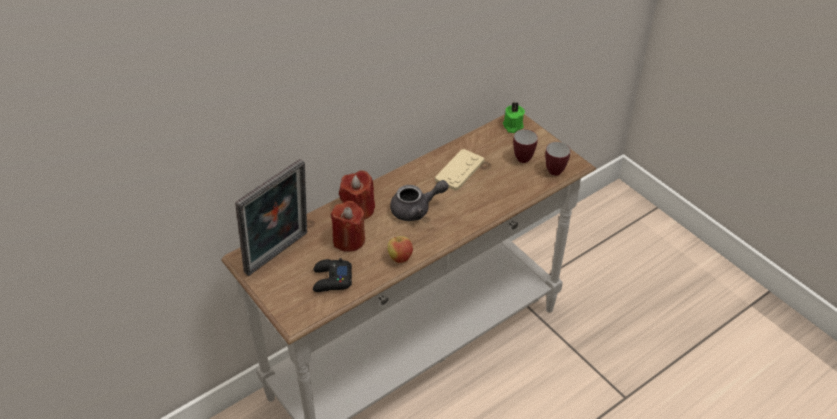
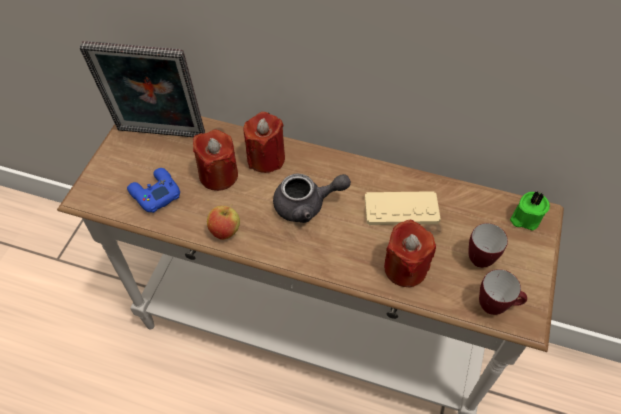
camera: 55 degrees right, 10 degrees up
black game controller [313,258,352,292] -> blue game controller [127,168,180,213]
grey teapot [390,180,449,221] -> grey teapot turned 45 degrees counterclockwise [273,174,351,223]
none -> red candle [384,219,436,287]

